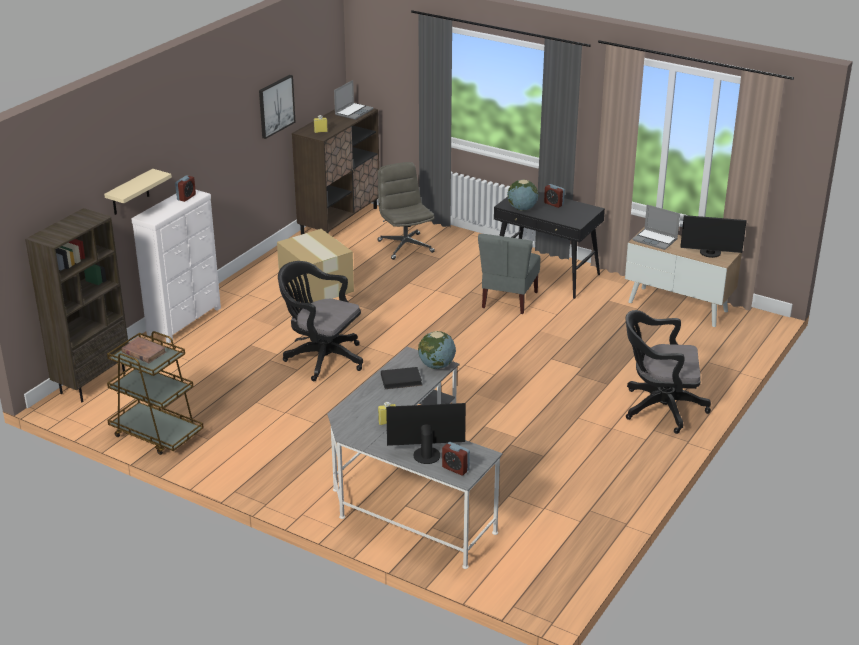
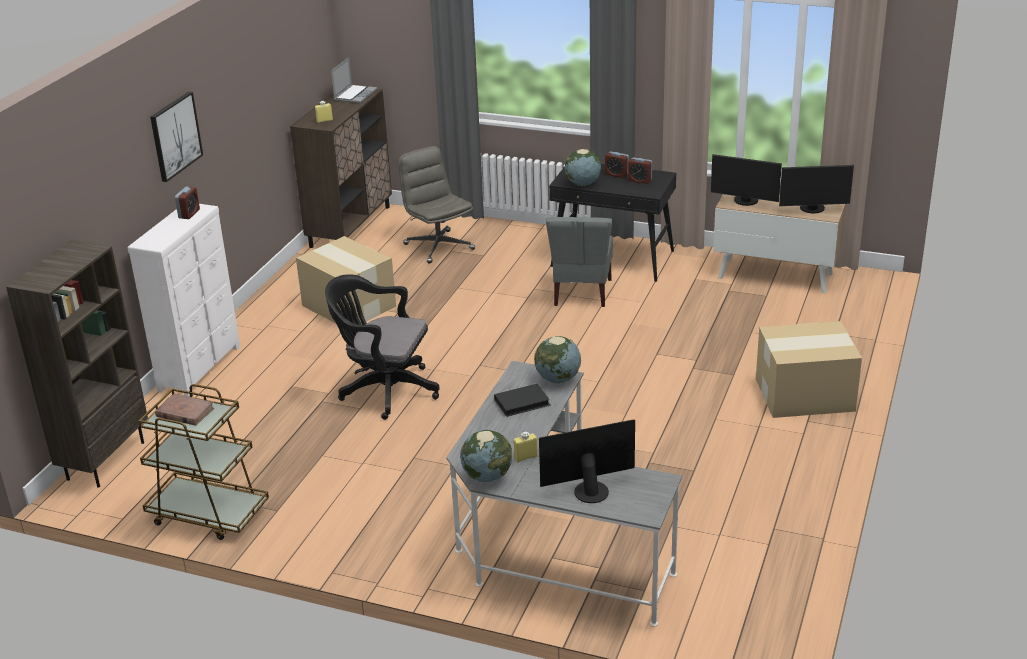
camera: 10 degrees left, 0 degrees up
beige shelf [104,169,172,215] -> none
picture [259,75,295,139] -> picture moved to [150,92,203,182]
alarm clock [442,442,470,475] -> alarm clock moved to [628,157,652,184]
black office chair [626,310,711,434] -> cardboard box [756,321,862,418]
laptop [632,205,680,250] -> monitor [711,154,782,206]
none -> globe [460,430,512,482]

